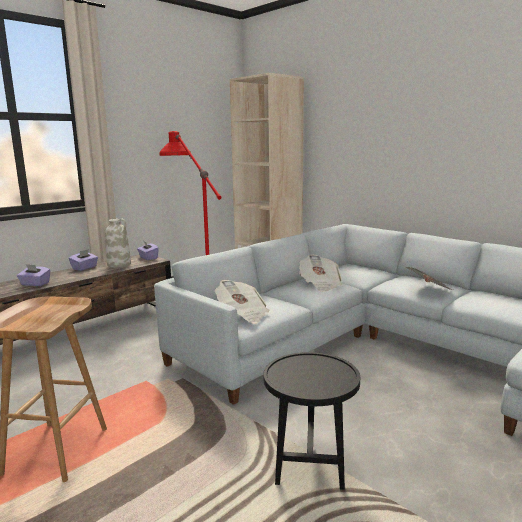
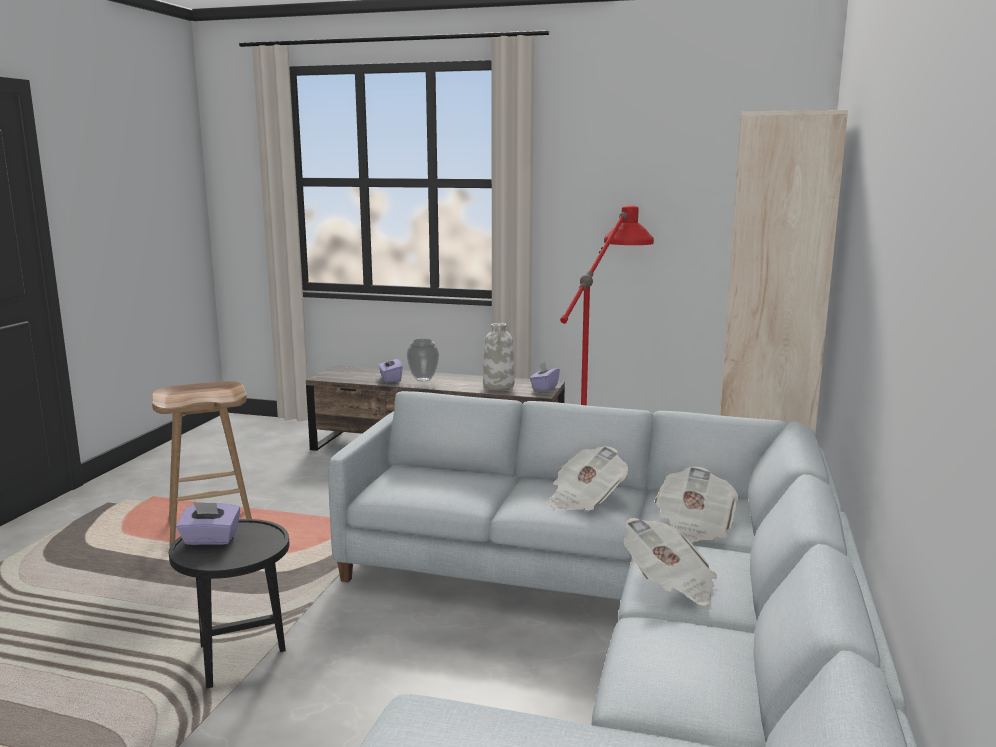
camera: 60 degrees right, 0 degrees up
purple tissue box [69,249,98,271] -> purple tissue box moved to [176,502,240,545]
newspaper [215,280,270,324] -> newspaper moved to [655,466,738,543]
none -> vase [407,339,439,381]

